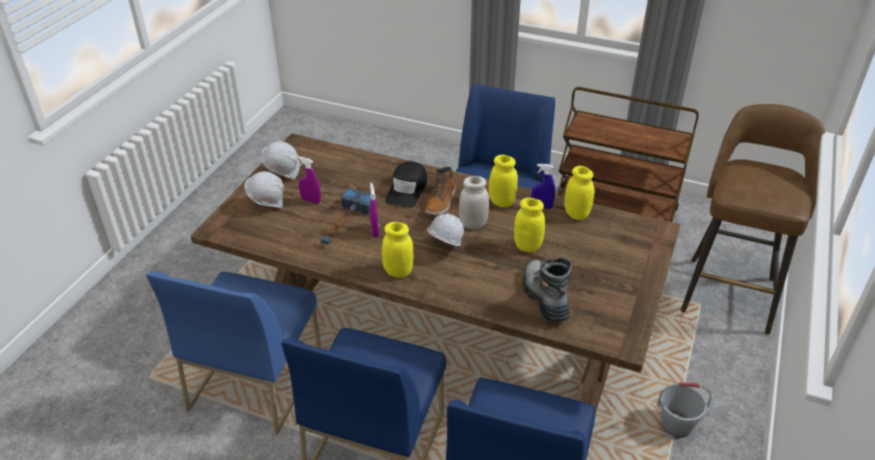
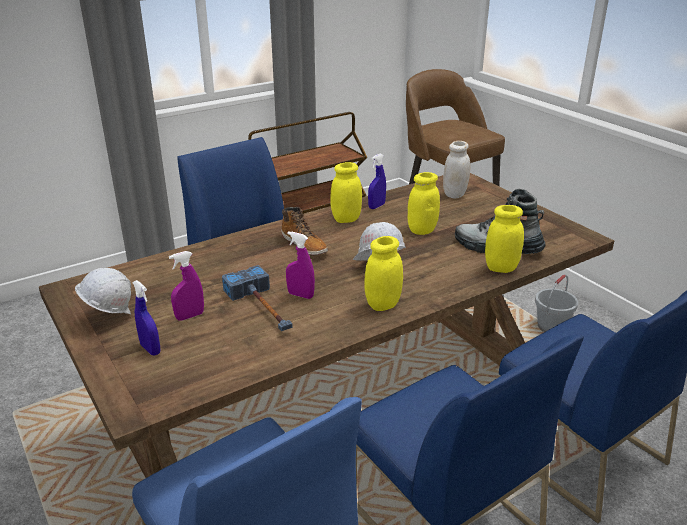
camera: 55 degrees left, 10 degrees down
white hard hat [245,171,284,208] -> blue spray bottle [132,280,160,355]
black cap [385,161,427,208] -> none
white jar [459,176,489,229] -> white jar moved to [443,141,470,199]
yellow jar [564,166,594,220] -> yellow jar moved to [485,205,524,273]

